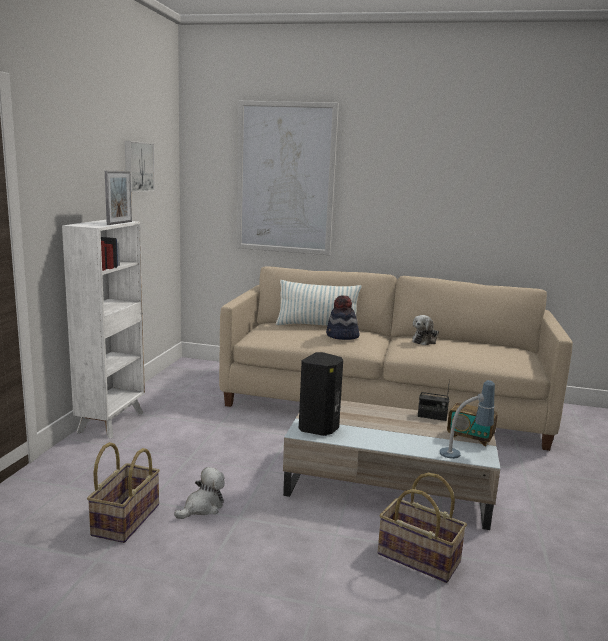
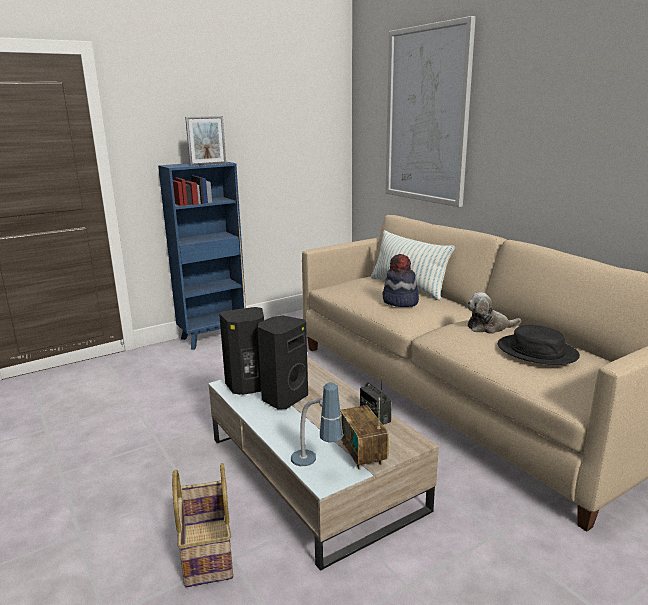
camera: 45 degrees right, 5 degrees up
white bookcase [62,220,145,438] -> blue bookcase [158,162,246,350]
basket [87,442,160,543] -> none
picture [125,141,155,192] -> none
plush toy [174,467,225,519] -> none
none -> black speaker [257,316,308,410]
none -> black hat [498,325,580,365]

